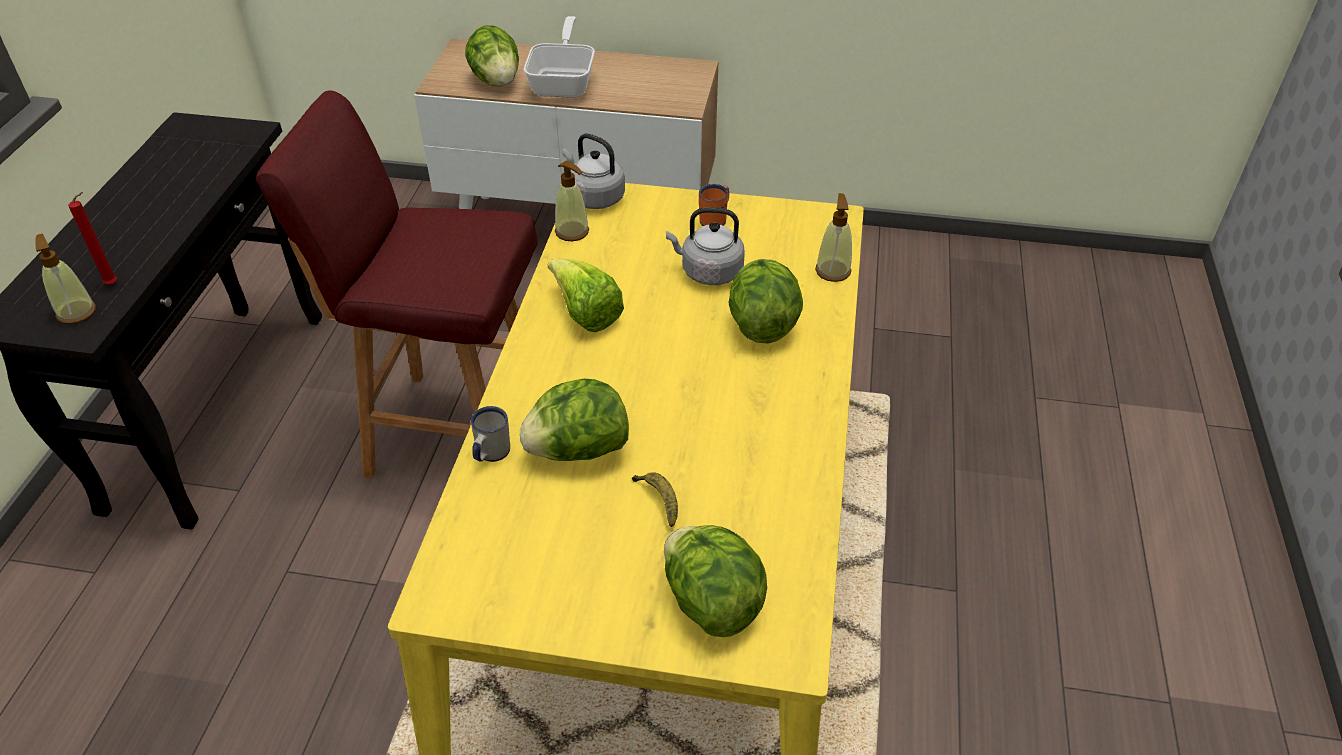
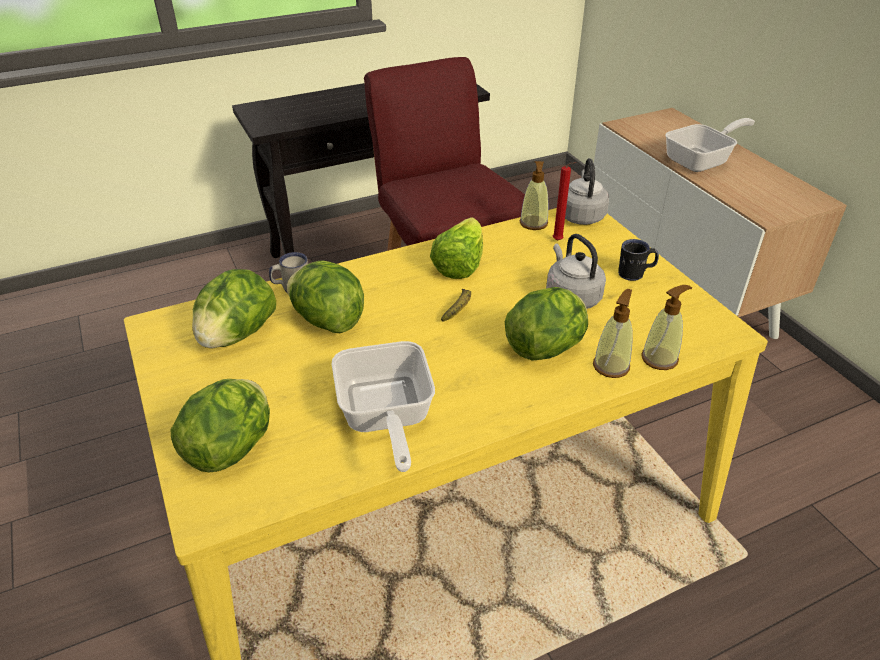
camera: 55 degrees right, 5 degrees down
soap dispenser [35,233,96,324] -> soap dispenser moved to [593,289,633,378]
red candle [68,192,117,285] -> red candle moved to [553,162,576,241]
lettuce [465,25,519,86] -> lettuce moved to [192,269,276,349]
banana [632,472,678,527] -> banana moved to [441,289,471,322]
orange mug [699,184,729,226] -> black mug [618,239,659,281]
none -> frying pan [332,341,435,472]

